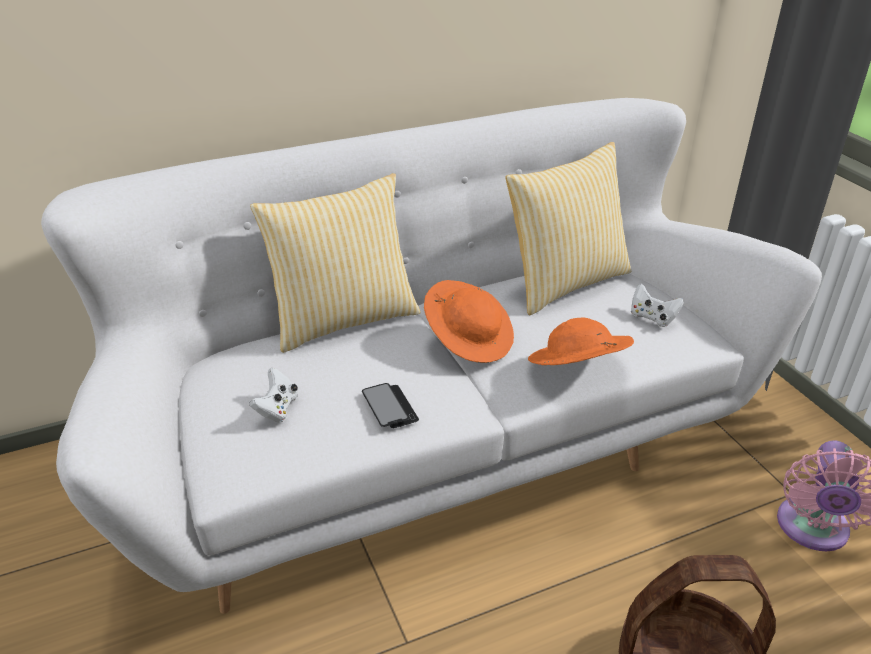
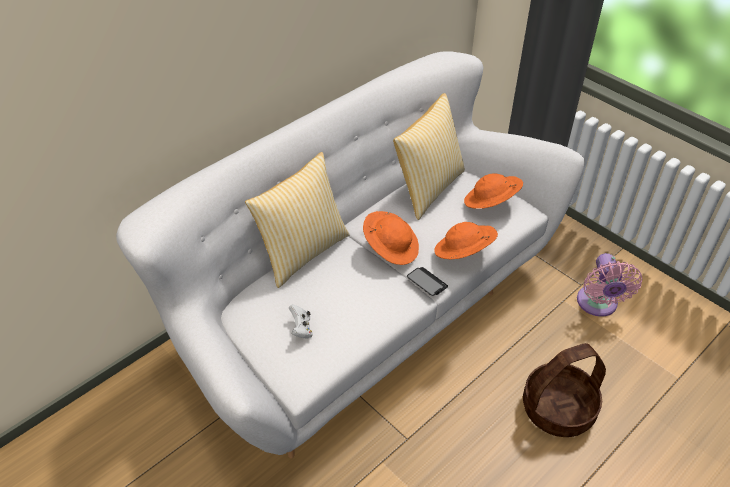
camera: 20 degrees left, 10 degrees up
phone [362,383,419,428] -> phone moved to [407,267,448,296]
white game controller [631,283,684,327] -> orange hat [464,174,523,209]

